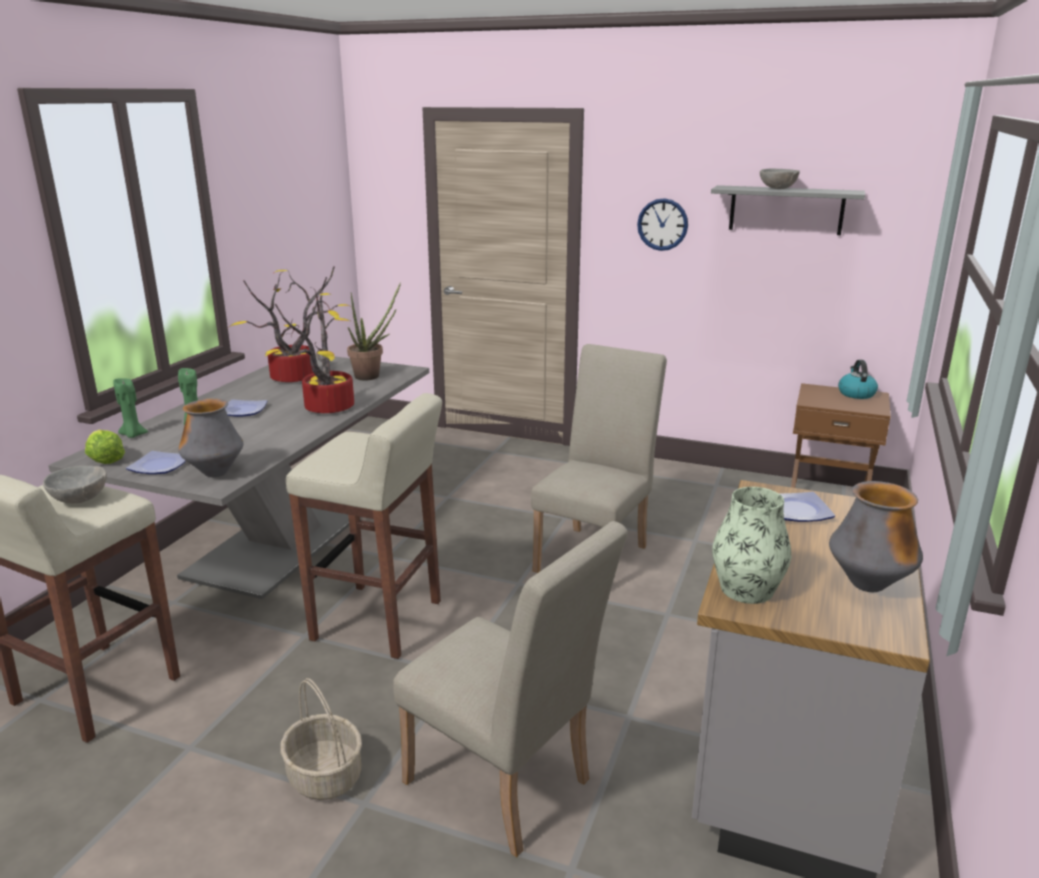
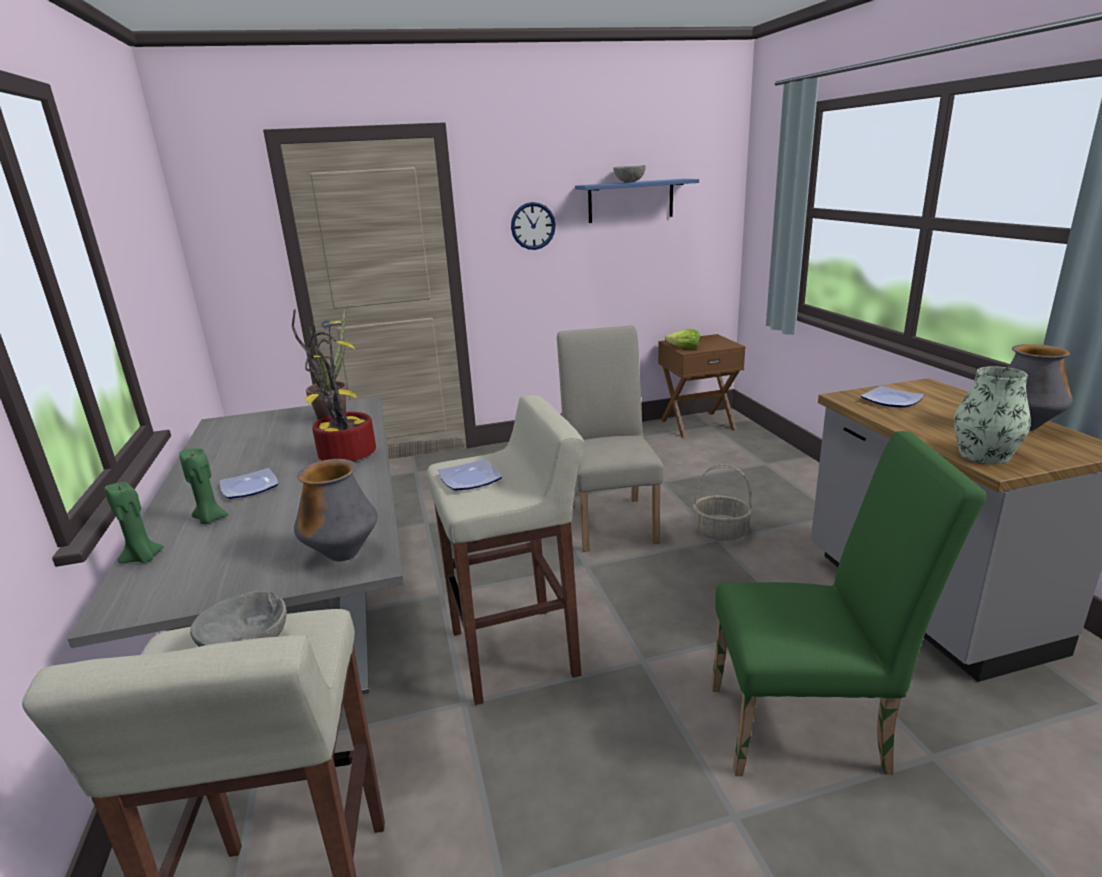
camera: 35 degrees left, 0 degrees up
lettuce [85,430,125,464] -> lettuce moved to [665,329,701,349]
plate [126,451,186,474] -> plate moved to [438,459,502,491]
potted plant [229,266,349,382] -> none
basket [281,678,362,800] -> basket moved to [693,464,753,541]
beige chair [393,521,628,857] -> green chair [711,431,987,776]
grey shelf [711,185,865,235] -> blue shelf [575,179,699,223]
kettle [838,360,878,399] -> none

